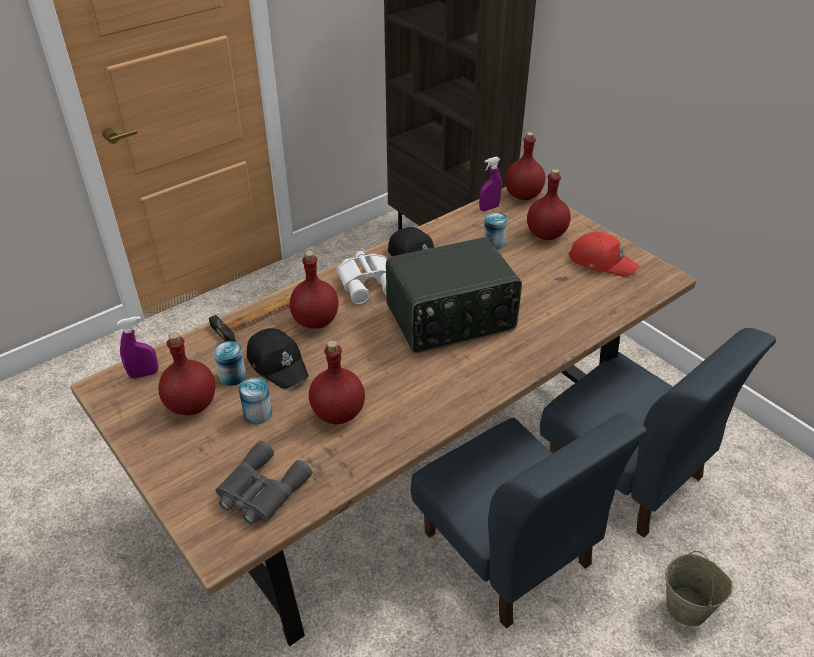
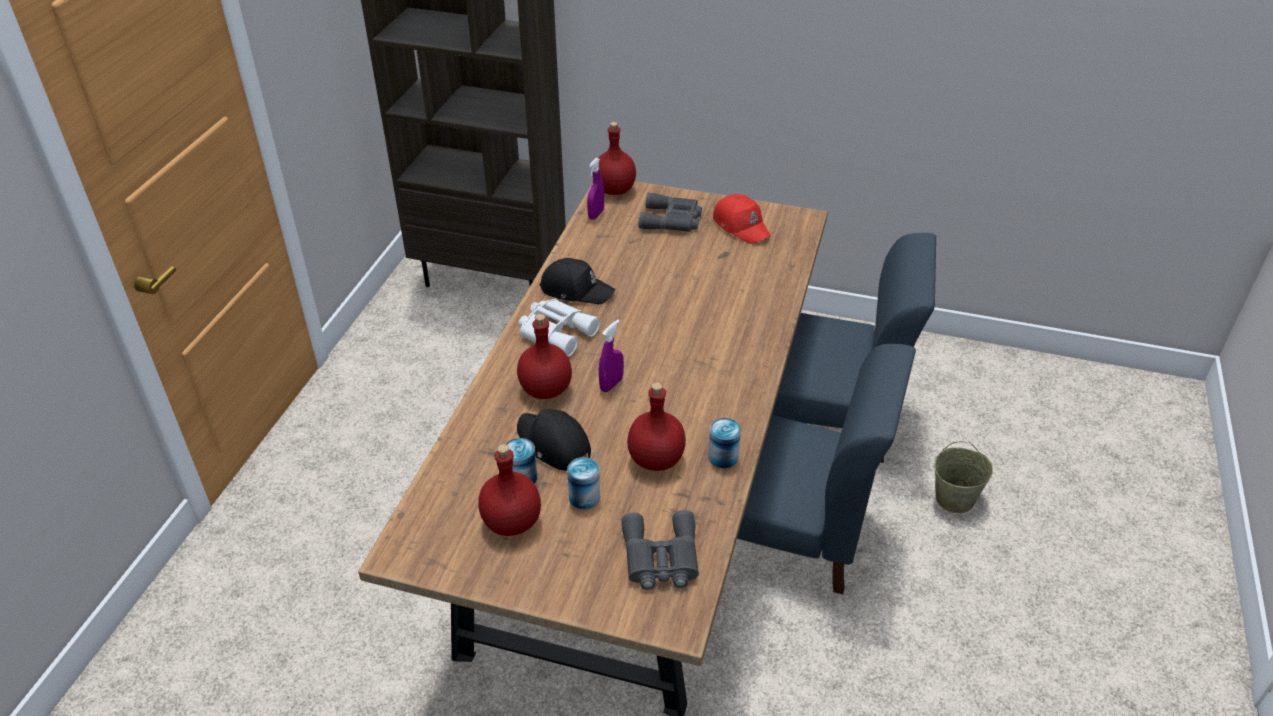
camera: 35 degrees left, 0 degrees up
purple spray bottle [117,316,158,379] -> purple spray bottle moved to [599,320,624,392]
hammer [209,294,291,342] -> none
black cap [247,328,309,389] -> black cap turned 150 degrees counterclockwise [517,409,591,471]
radio [386,237,522,353] -> none
can [483,212,507,250] -> can moved to [708,418,741,468]
red bottle [527,169,571,240] -> grey binoculars [639,193,702,232]
red cap [569,232,640,277] -> red cap turned 60 degrees clockwise [713,194,771,244]

